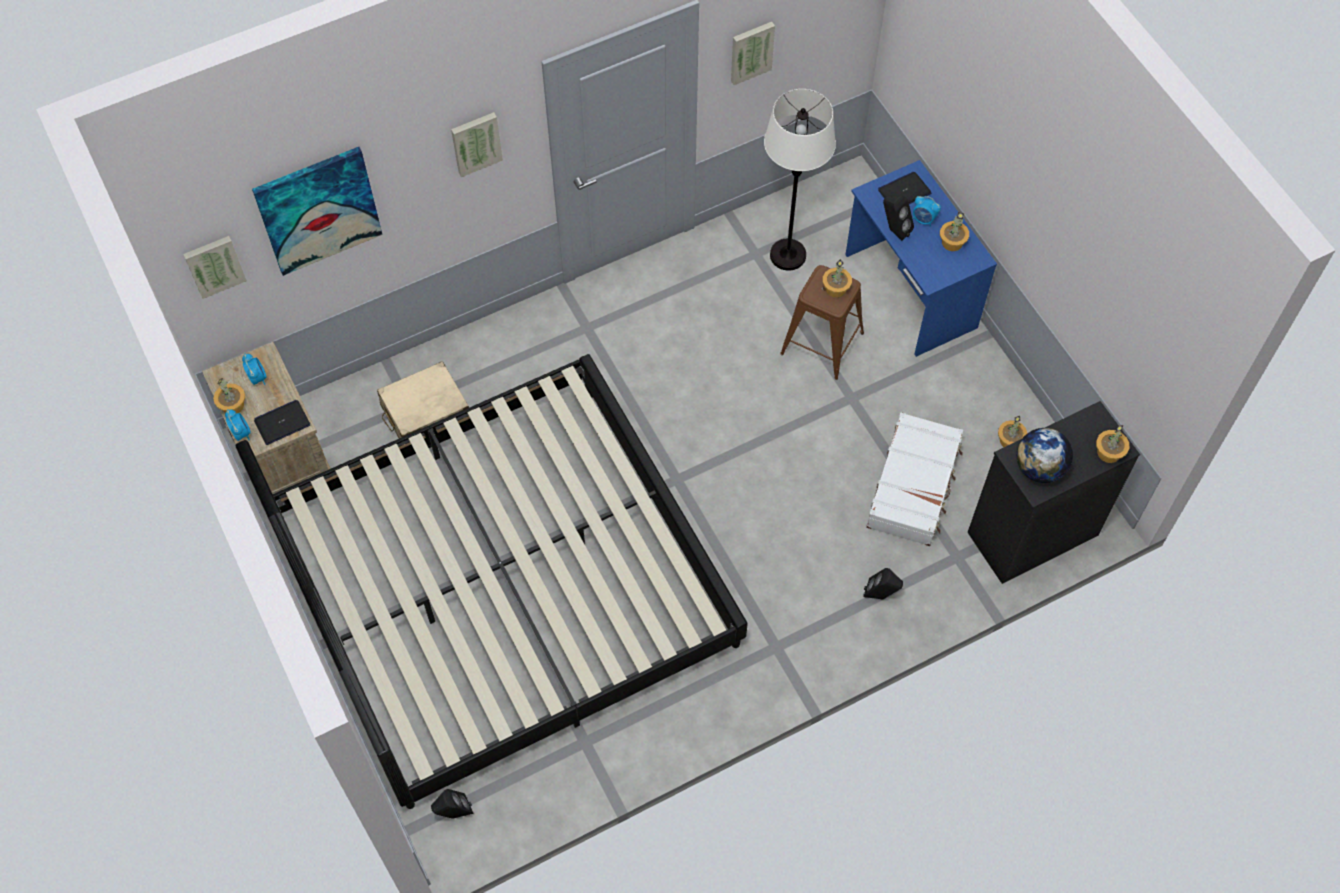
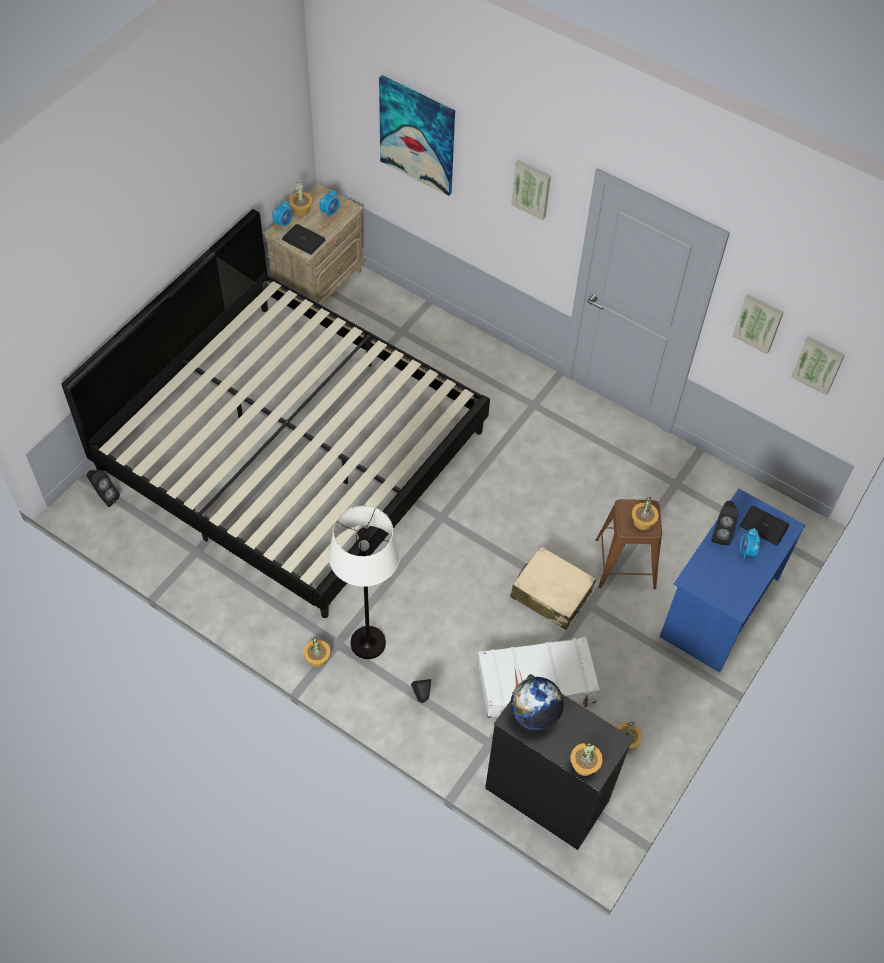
camera: 60 degrees right, 5 degrees down
picture [183,236,247,299] -> picture moved to [791,336,845,395]
beige suitcase [377,361,469,438] -> beige suitcase moved to [510,546,596,630]
white floor lamp [764,89,836,271] -> white floor lamp moved to [329,506,400,659]
potted plant [940,212,969,251] -> potted plant moved to [304,637,331,667]

